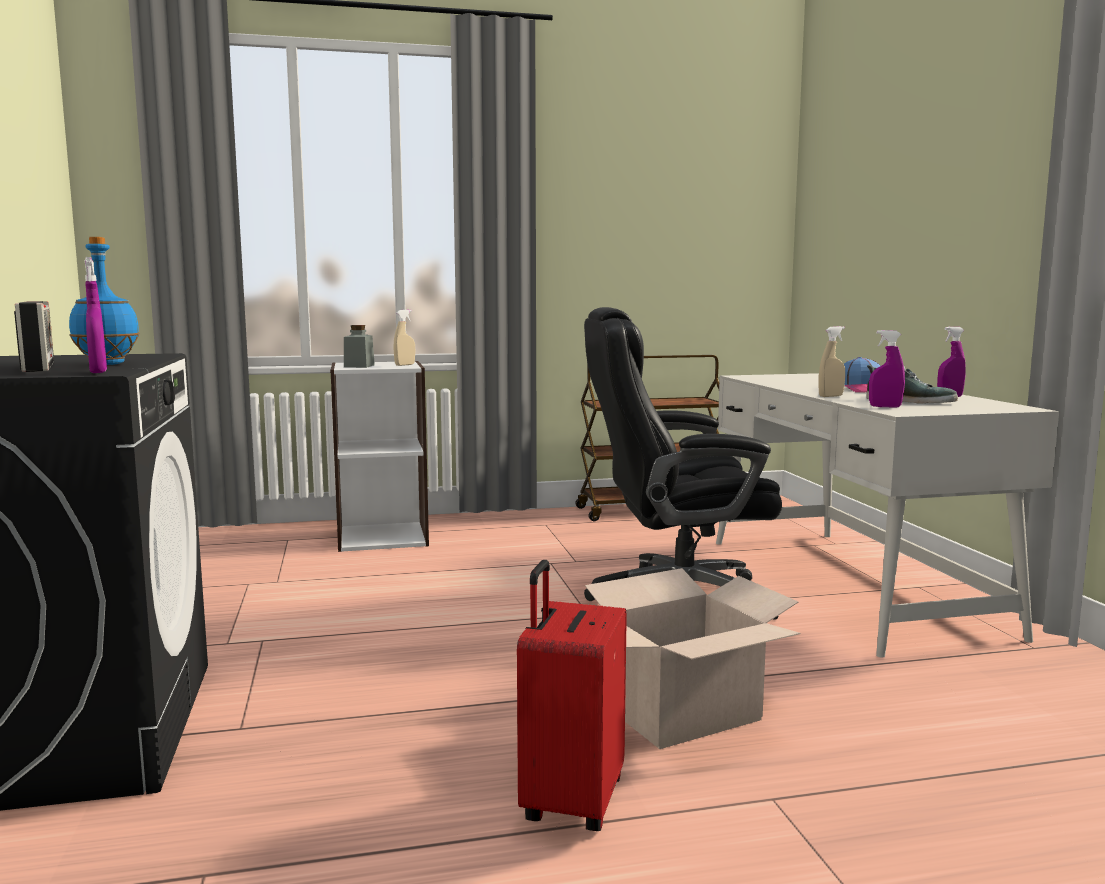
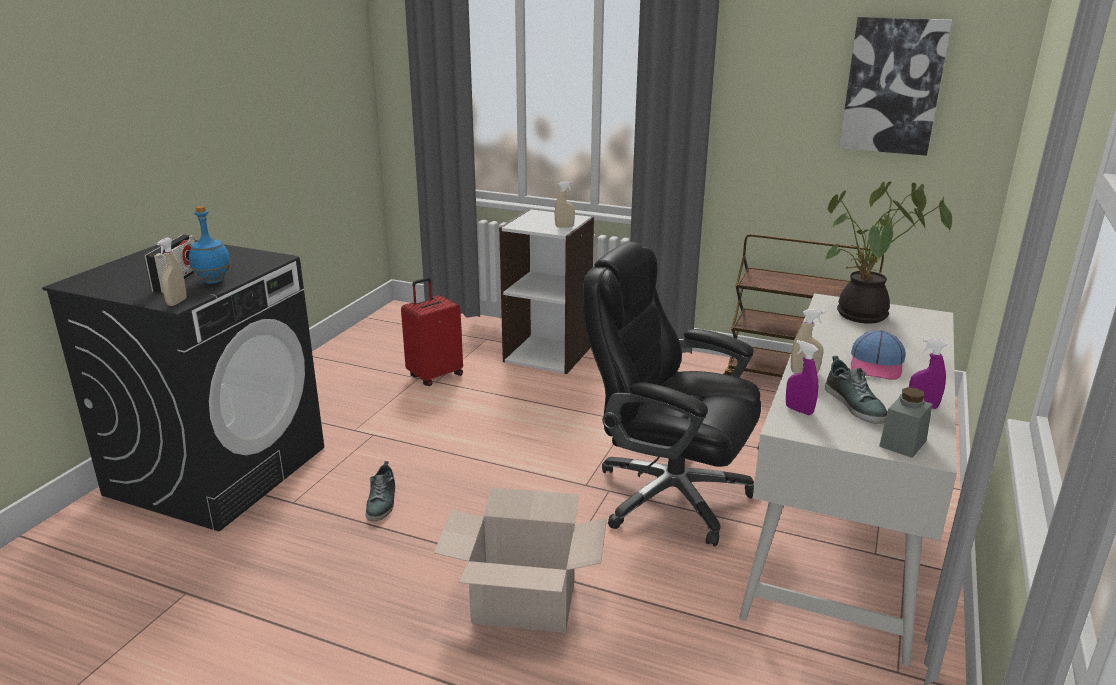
camera: 35 degrees right, 15 degrees up
purple spray bottle [84,257,107,373] -> beige spray bottle [157,238,187,306]
grey jar [344,325,375,368] -> grey jar moved to [879,387,933,458]
red suitcase [517,560,627,831] -> red suitcase moved to [401,278,463,386]
none -> shoe [366,461,395,521]
none -> potted plant [825,182,952,324]
none -> picture [839,17,952,156]

